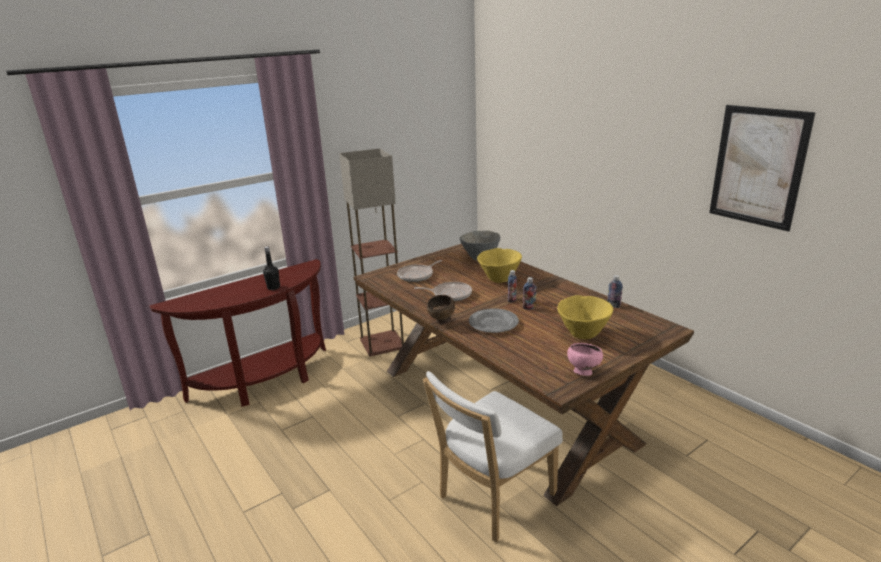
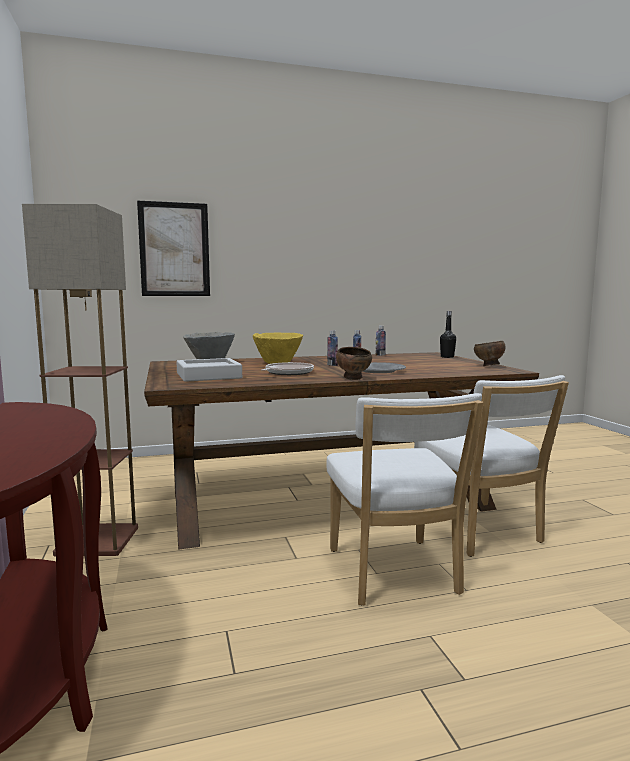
camera: 70 degrees left, 15 degrees down
black bottle [263,247,280,290] -> black bottle moved to [440,311,456,358]
frying pan [397,260,442,282] -> grey tray [176,358,242,382]
yellow bowl [557,295,613,339] -> none
pink bowl [567,343,603,376] -> brown bowl [474,341,506,366]
picture [709,105,816,232] -> picture moved to [137,201,210,296]
none -> white chair [326,393,484,606]

